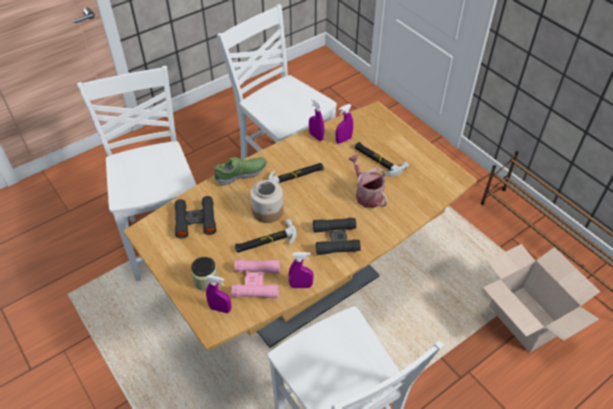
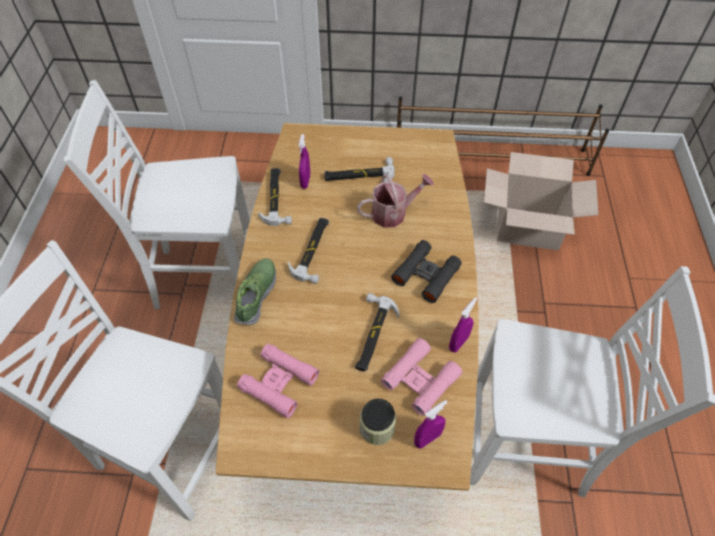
camera: 50 degrees left, 5 degrees up
black binoculars [175,196,216,239] -> pink binoculars [237,344,319,418]
jar [250,180,283,223] -> none
purple spray bottle [309,98,324,141] -> hammer [258,168,292,226]
watering can [348,155,388,208] -> watering can turned 150 degrees clockwise [357,174,434,228]

